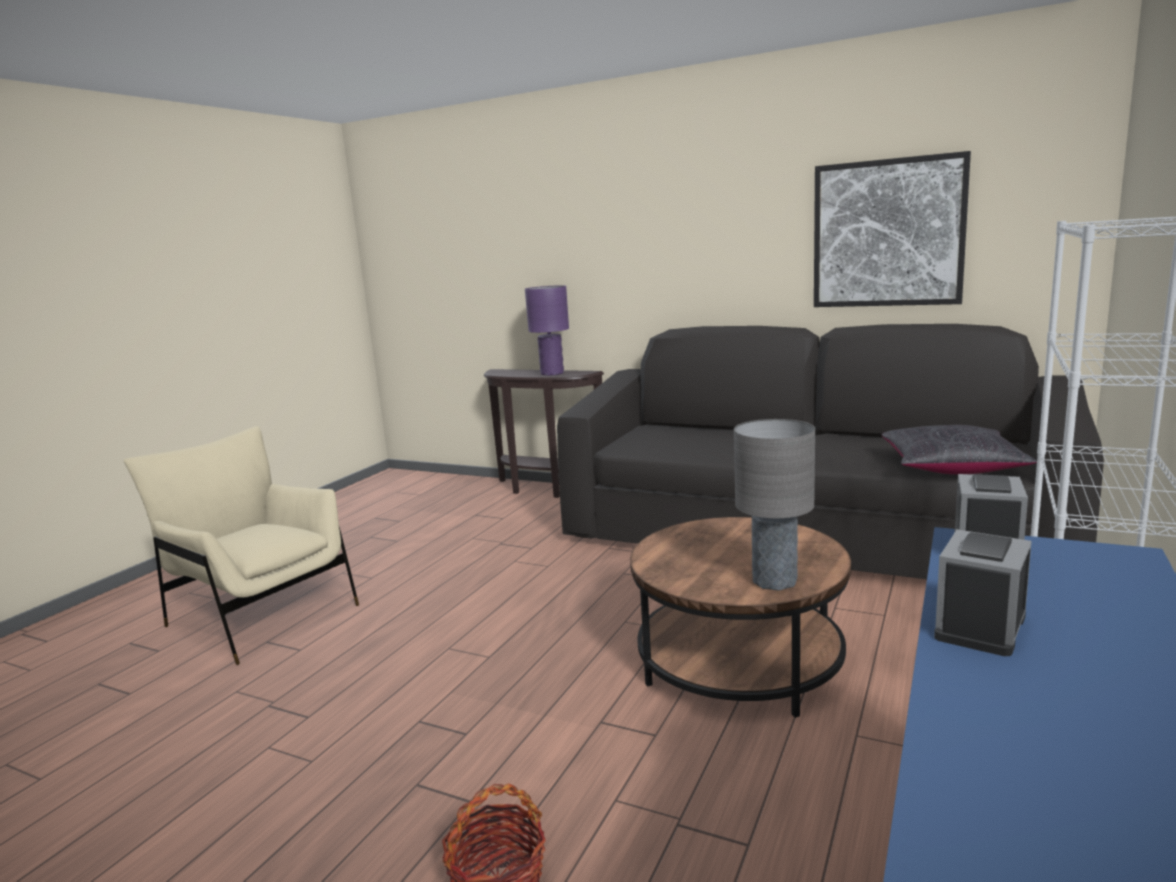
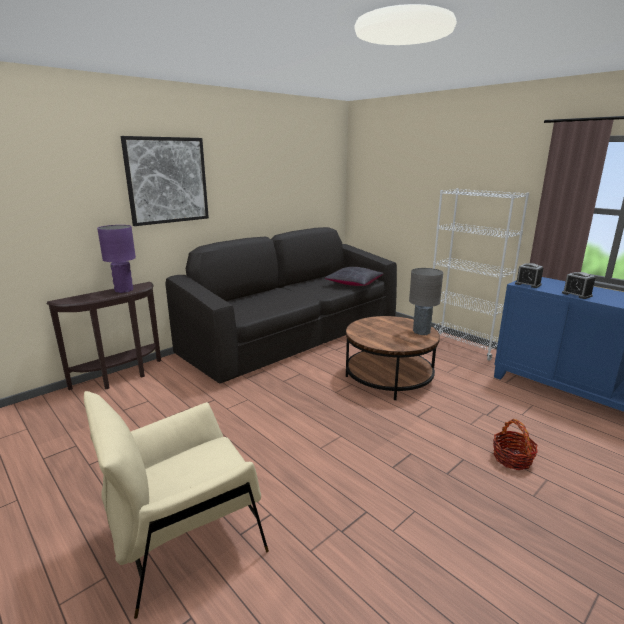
camera: 70 degrees left, 5 degrees up
picture [814,151,971,307] -> picture moved to [120,136,209,226]

